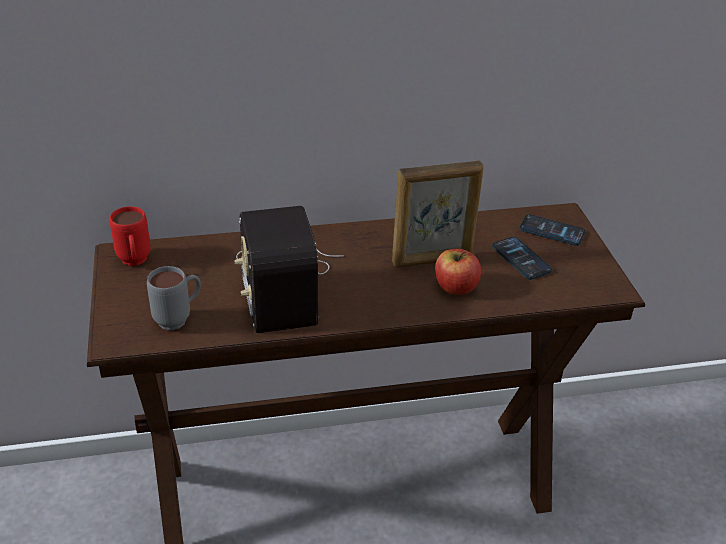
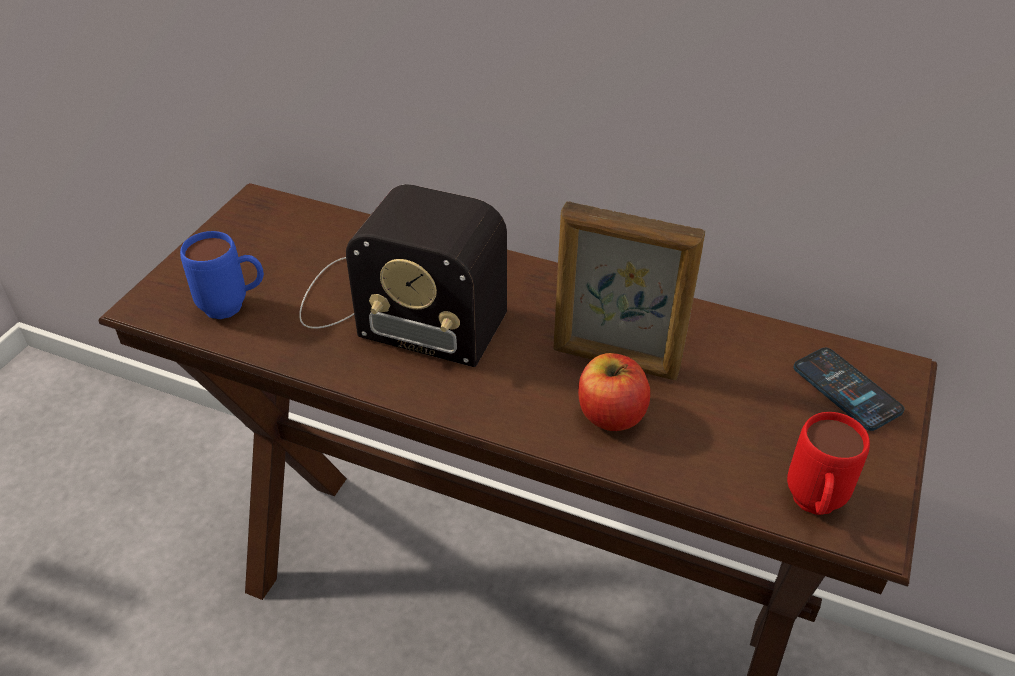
camera: 35 degrees right, 5 degrees up
red mug [110,206,151,266] -> red mug moved to [787,412,870,515]
grey mug [147,266,201,330] -> blue mug [180,231,264,319]
radio [234,206,344,333] -> radio turned 90 degrees counterclockwise [299,184,507,367]
phone [492,237,552,280] -> none

